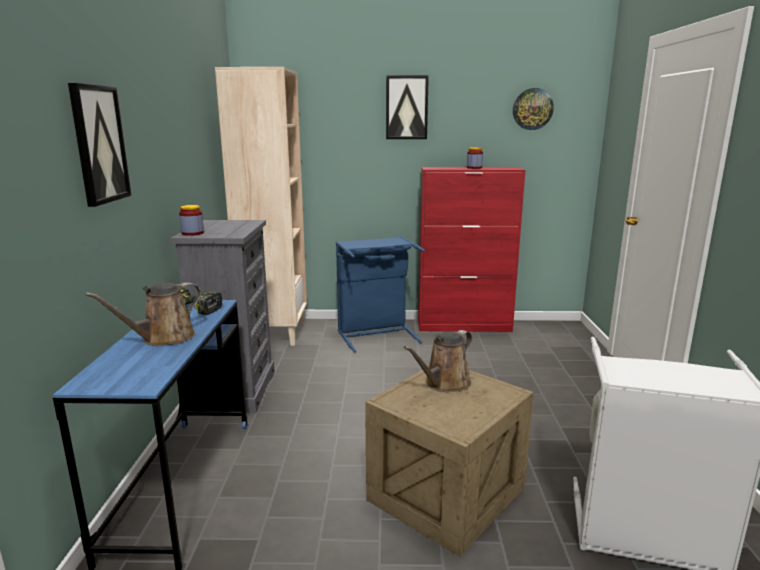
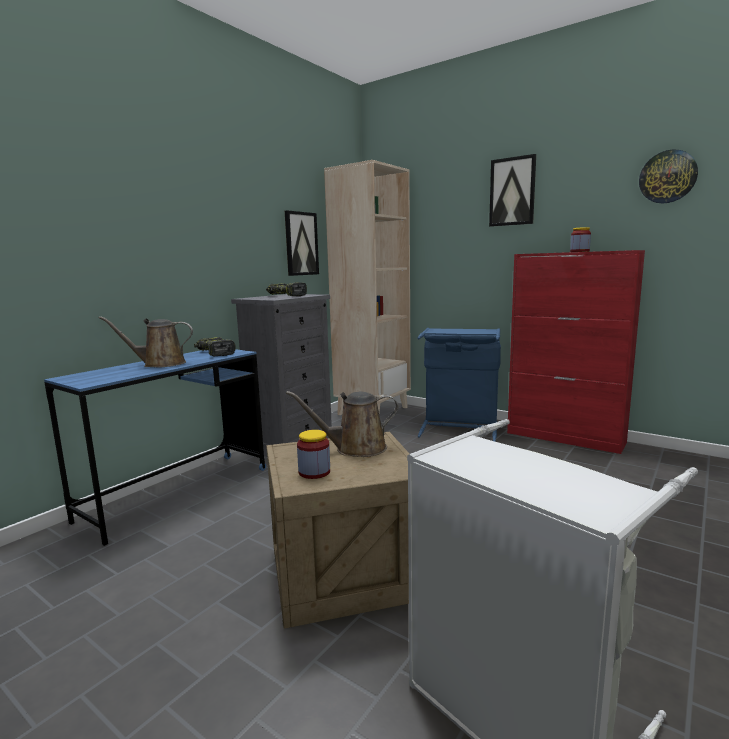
camera: 35 degrees right, 5 degrees down
picture [68,83,131,207] -> picture moved to [285,210,319,276]
jar [179,205,204,236] -> jar moved to [297,430,330,479]
none -> power drill [266,282,307,296]

